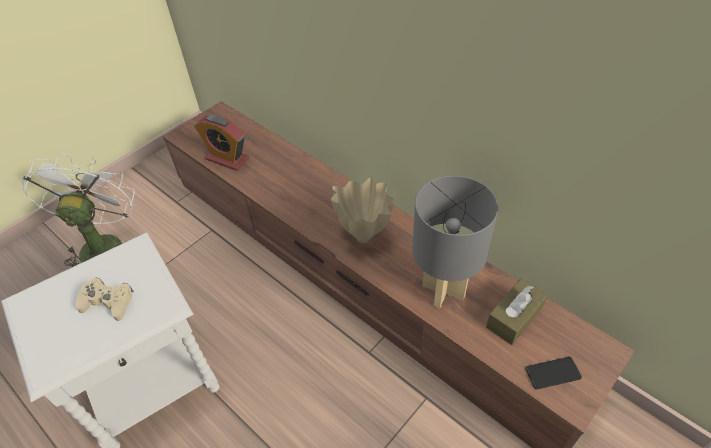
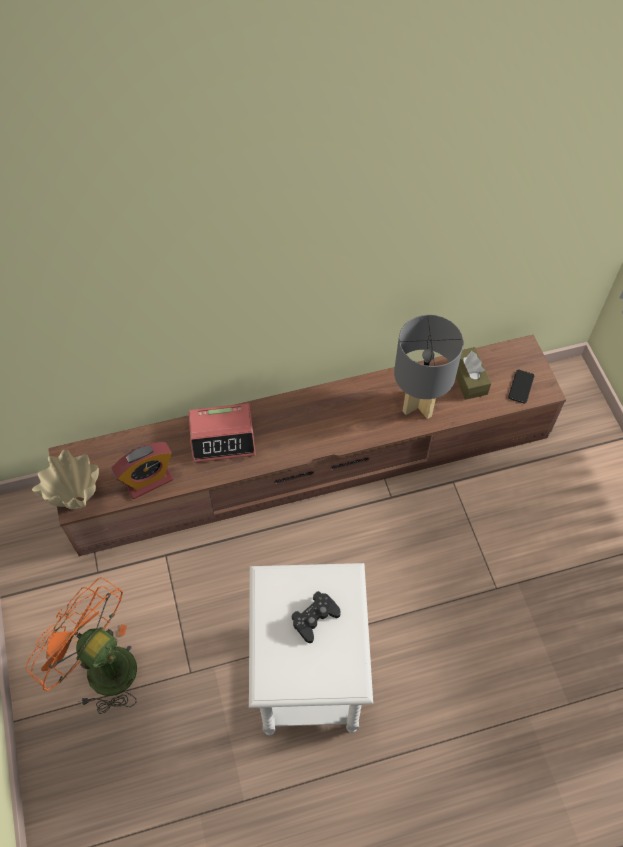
camera: 60 degrees left, 10 degrees up
white fan [22,153,136,267] -> orange fan [26,577,137,714]
beige game controller [75,277,134,321] -> black game controller [292,591,341,643]
beige vase [331,178,395,243] -> beige vase moved to [32,449,99,509]
none -> alarm clock [188,403,256,463]

